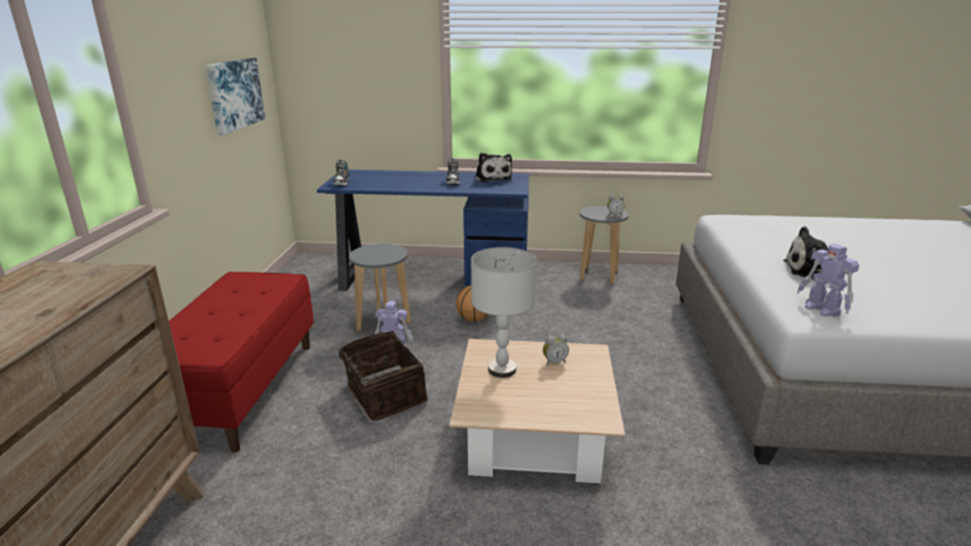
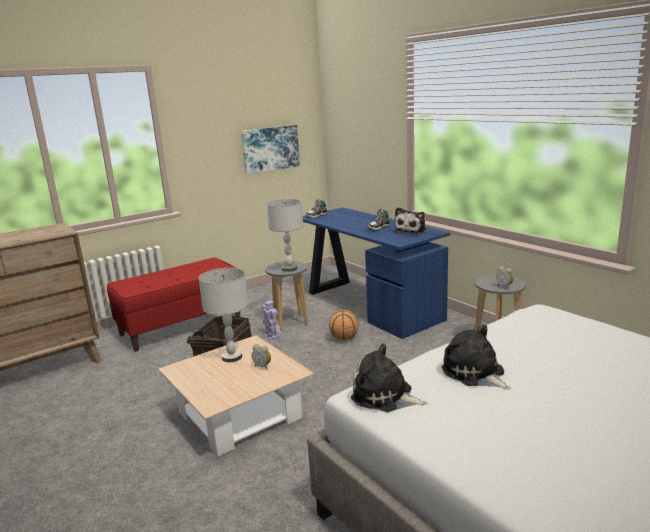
camera: 50 degrees right, 5 degrees down
toy robot [797,243,859,317] -> plush toy [351,343,428,412]
none -> grey table lamp [267,199,303,272]

